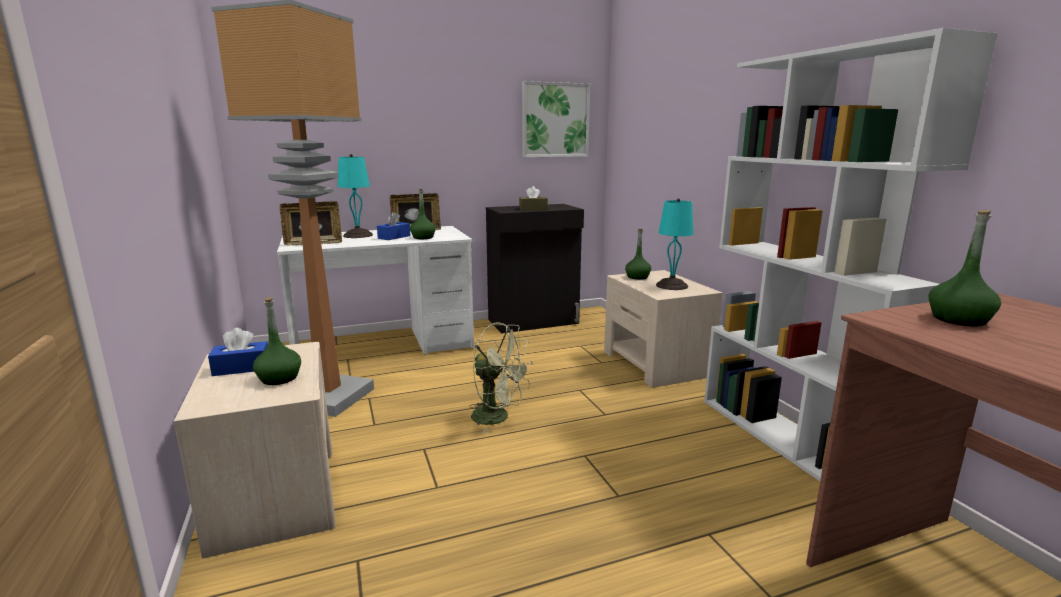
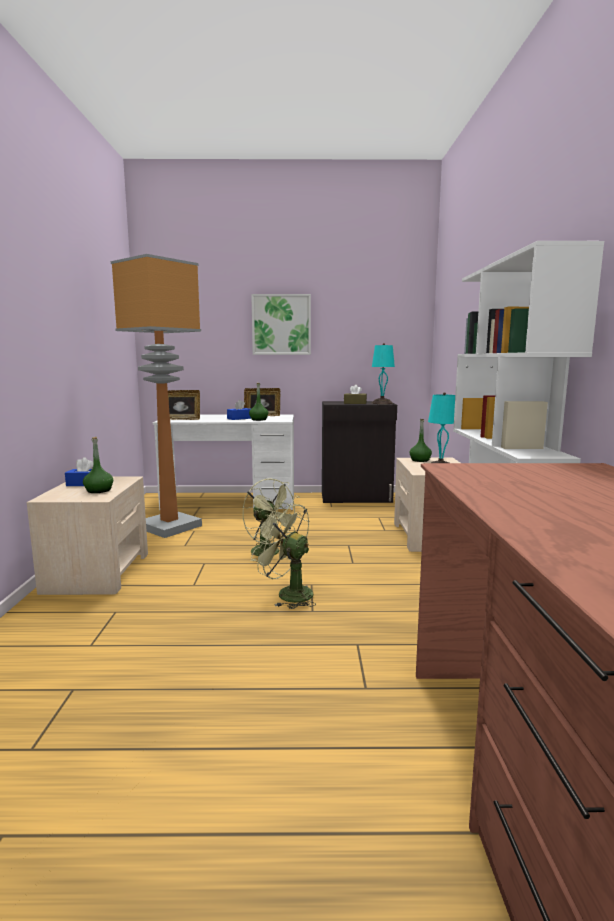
camera: 20 degrees right, 5 degrees down
turquoise table lamp [338,154,373,238] -> turquoise table lamp moved to [372,343,395,404]
picture [522,81,590,157] -> picture moved to [251,294,311,355]
green bottle [929,210,1001,326] -> none
none -> green fan [251,502,316,609]

